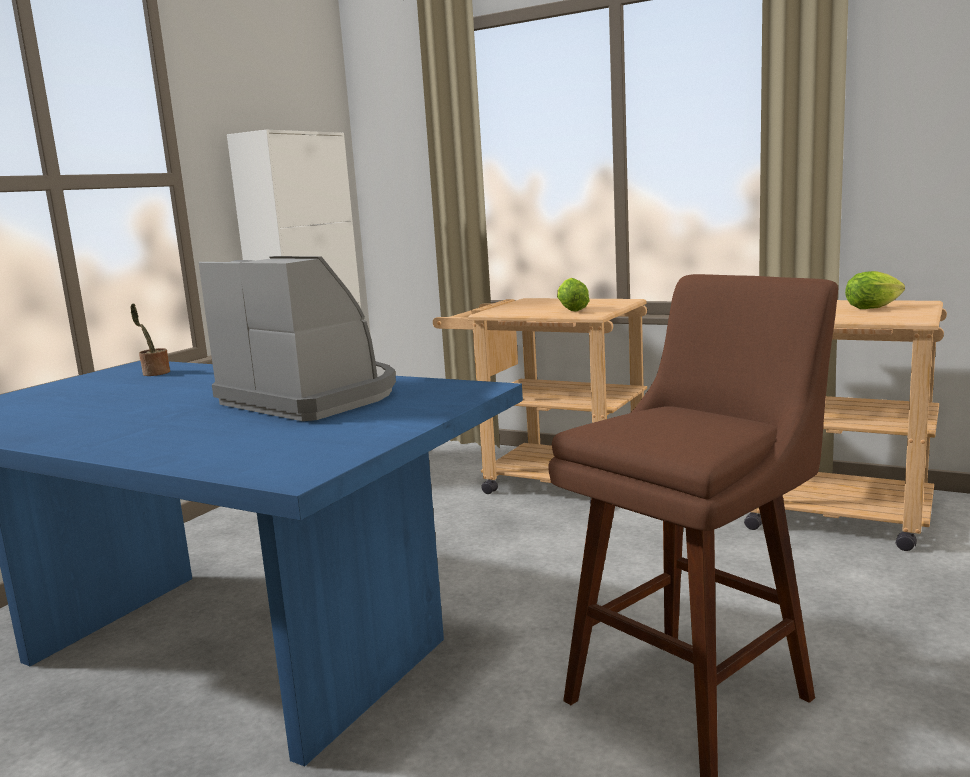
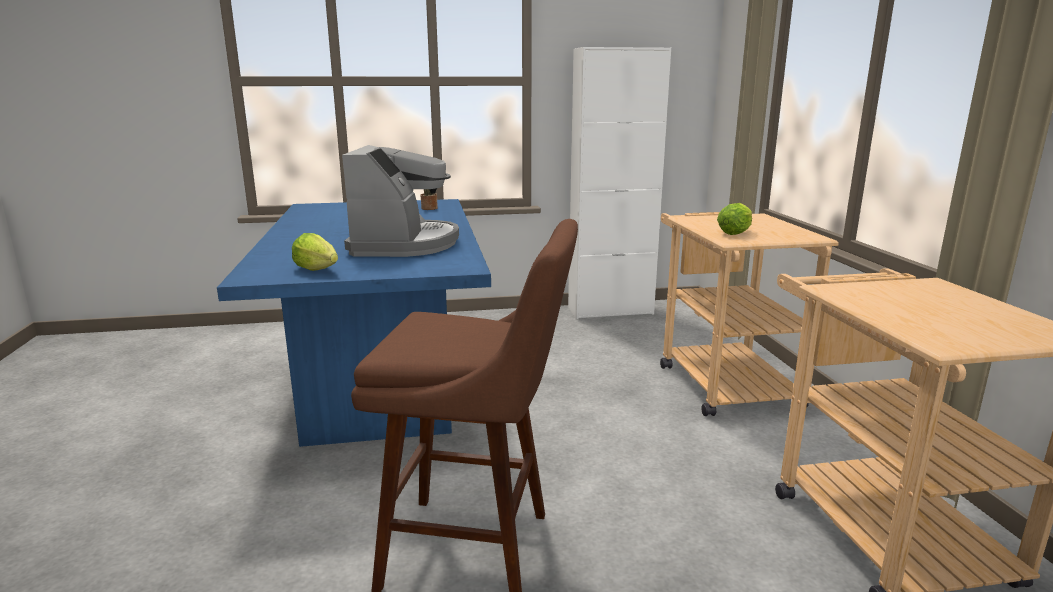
camera: 50 degrees right, 5 degrees up
lettuce [845,271,905,309] -> lettuce moved to [292,233,338,271]

